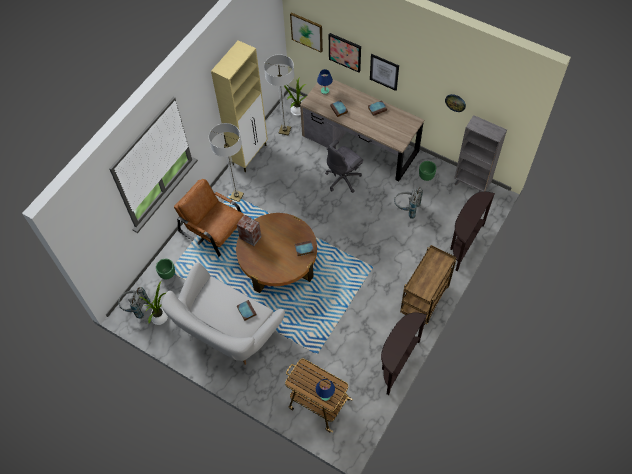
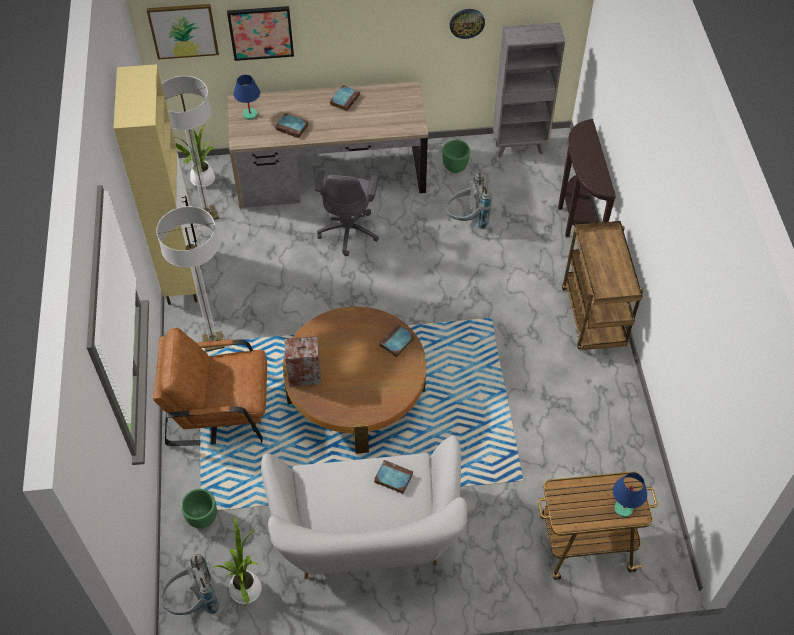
camera: 40 degrees left, 5 degrees down
picture [370,54,399,91] -> none
brown console table [381,312,427,395] -> none

